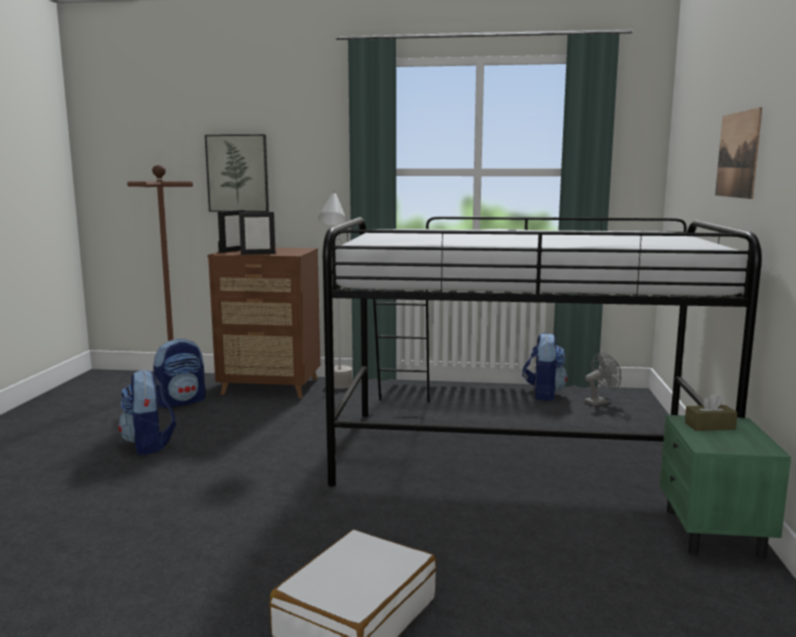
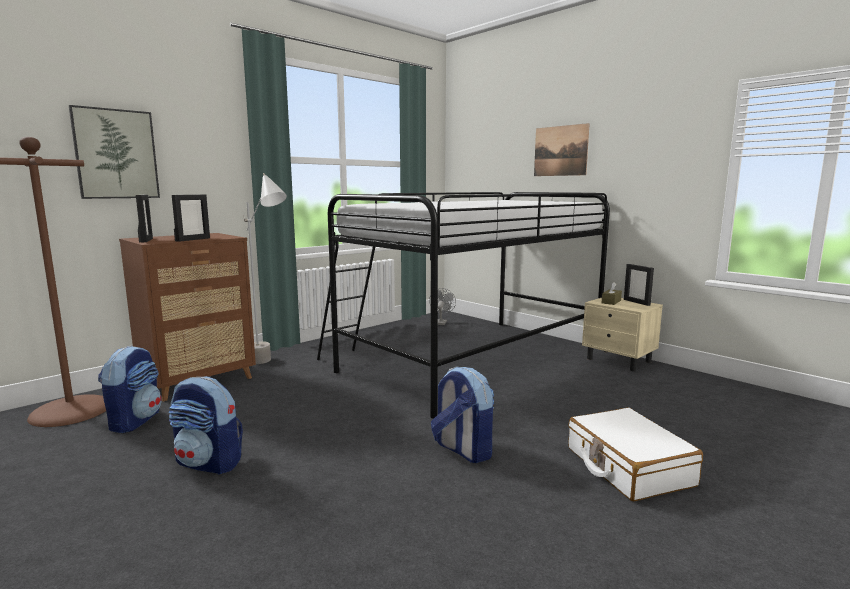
camera: 50 degrees left, 0 degrees up
backpack [522,332,567,401] -> backpack moved to [431,366,494,463]
green nightstand [660,415,791,559] -> beige nightstand [582,298,663,371]
none -> picture frame [624,264,654,306]

